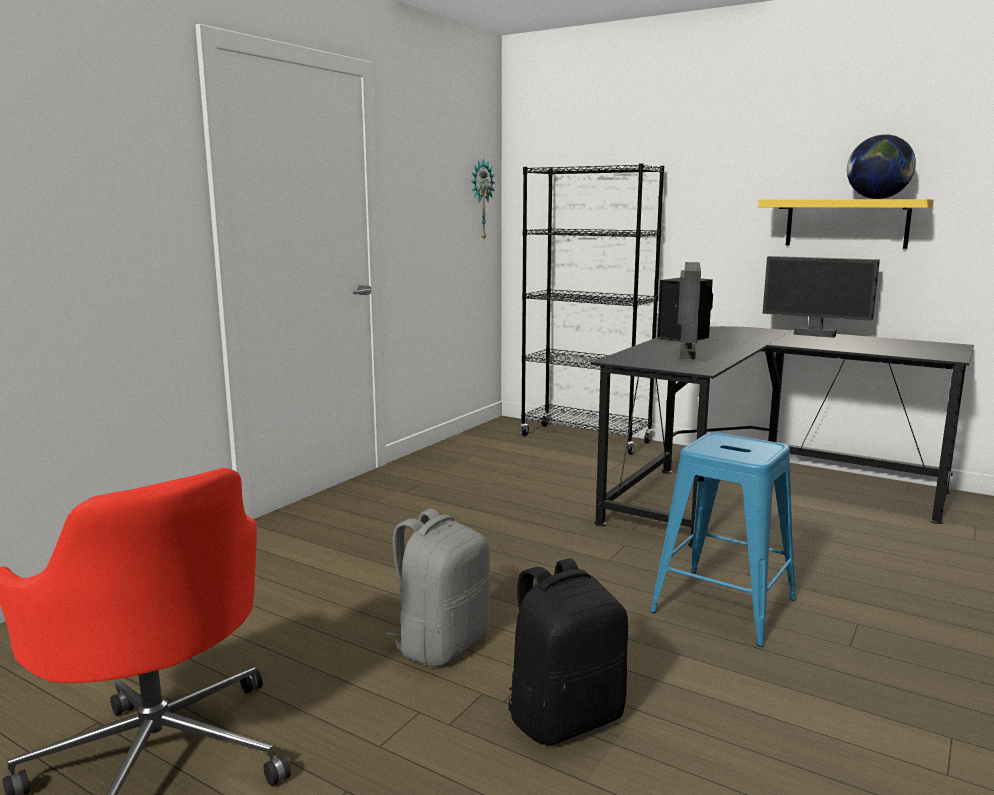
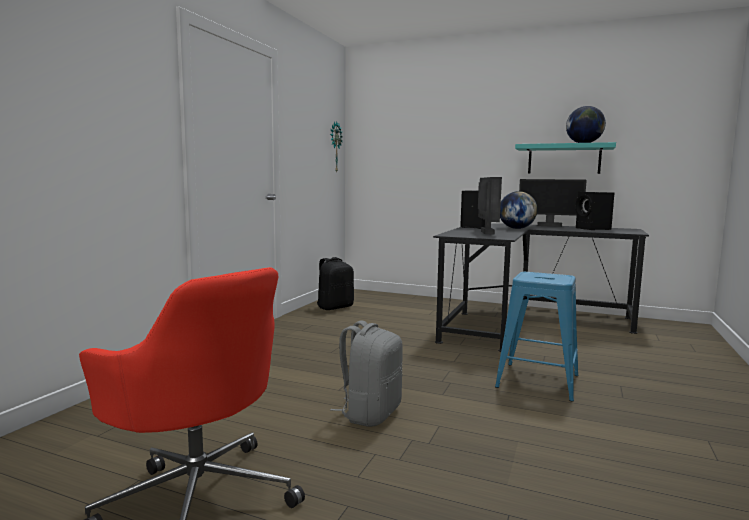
camera: 10 degrees left, 5 degrees down
black backpack [508,558,628,745] -> black backpack moved to [317,257,354,310]
black bookcase [520,163,664,455] -> none
yellow shelf [758,199,934,249] -> turquoise shelf [515,142,616,174]
none -> globe [500,191,538,229]
none -> black speaker [575,192,614,230]

